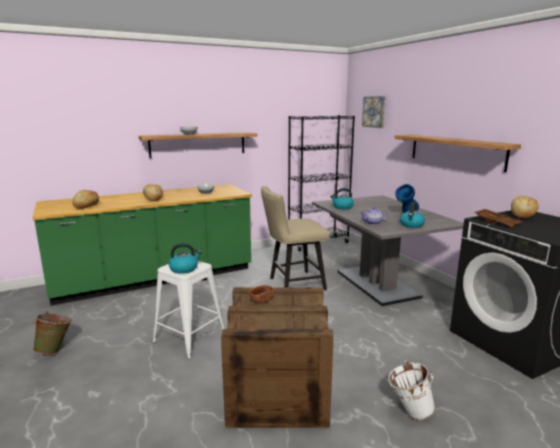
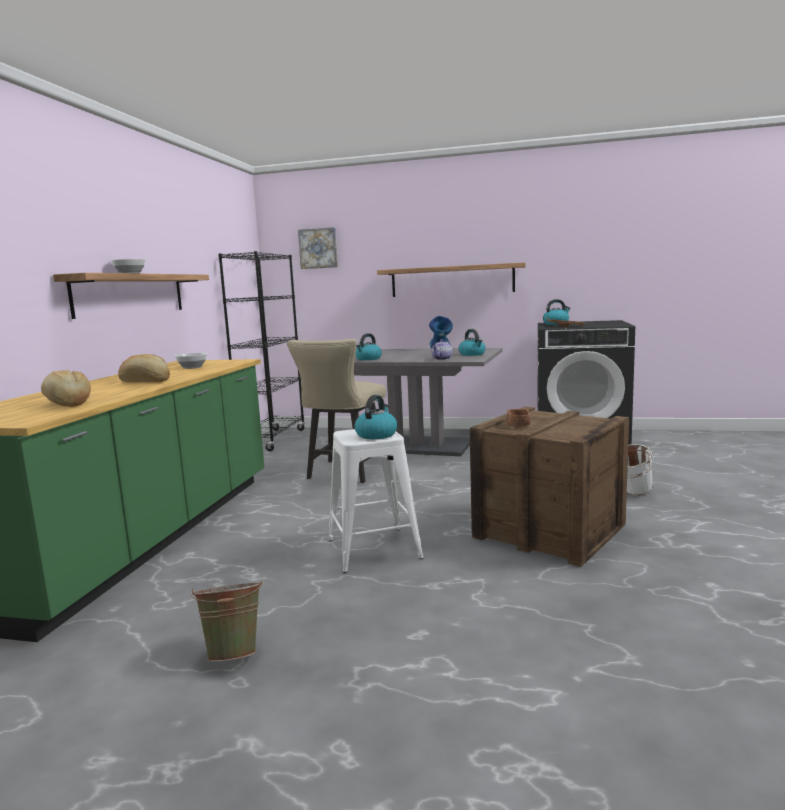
camera: 50 degrees left, 5 degrees down
bread [511,196,538,218] -> kettle [543,299,571,325]

